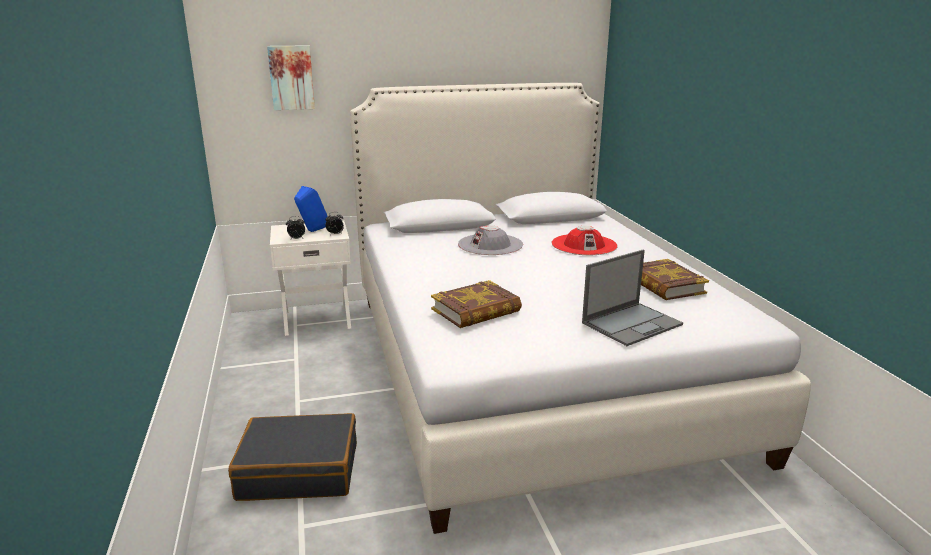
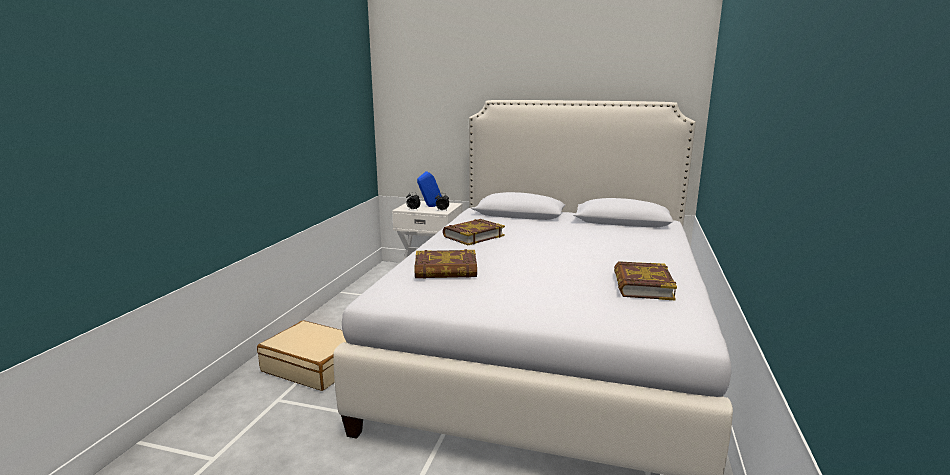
camera: 30 degrees right, 5 degrees down
black suitcase [228,413,357,501] -> beige suitcase [257,321,347,391]
picture [267,45,315,110] -> none
grey hat [458,225,523,255] -> none
red hat [552,226,618,255] -> none
laptop [582,249,683,346] -> none
none -> book [443,219,505,245]

